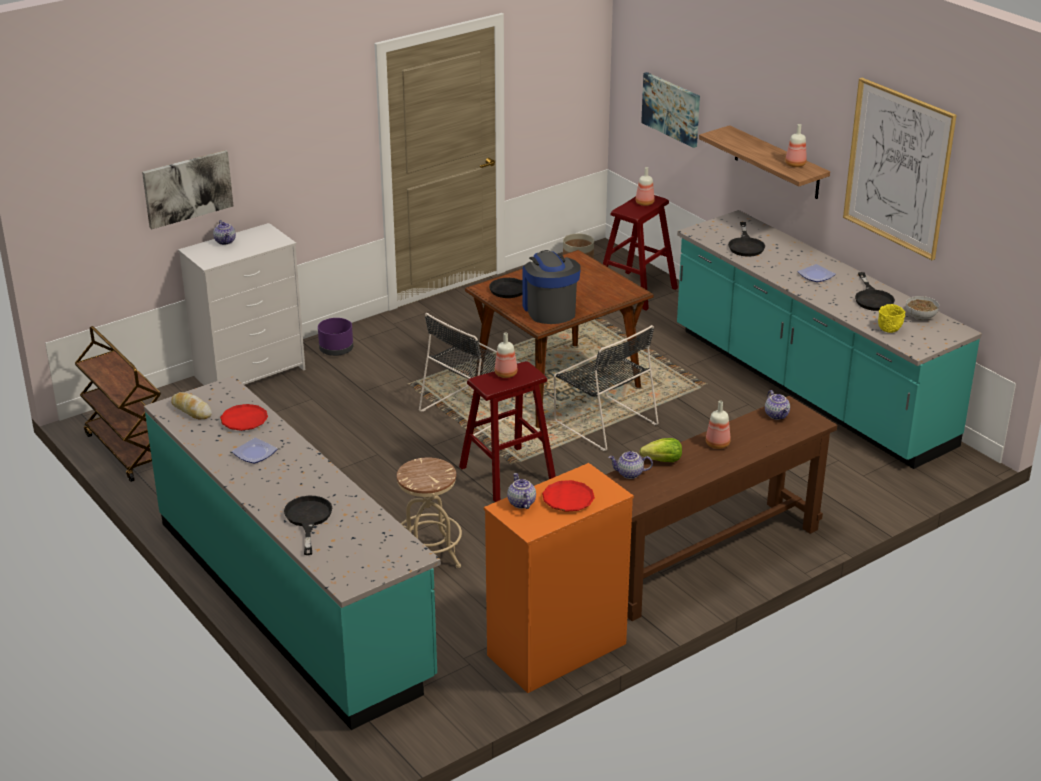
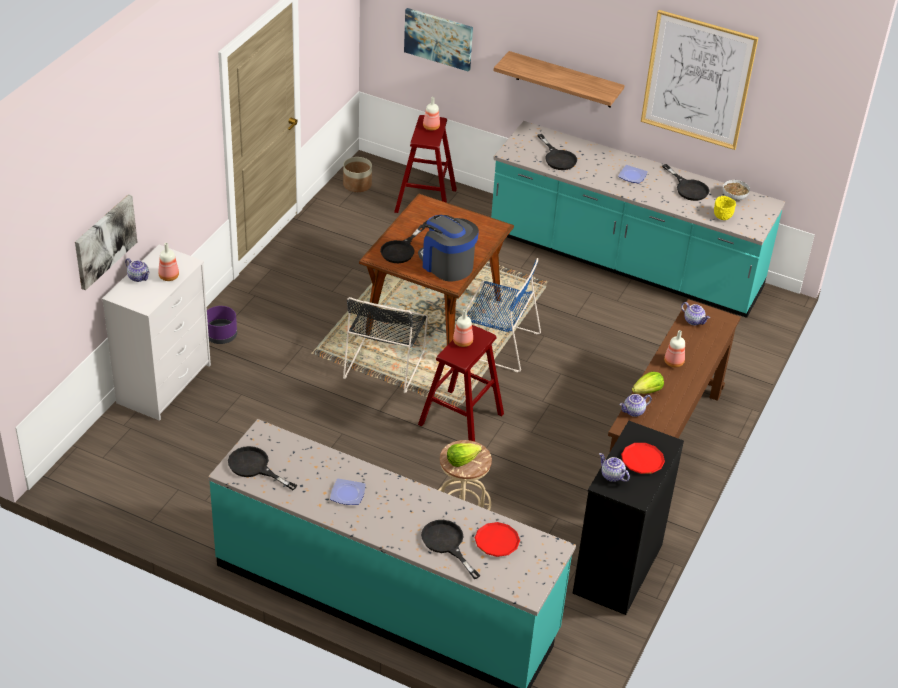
camera: 30 degrees left, 10 degrees up
brown cart [75,326,161,482] -> none
bread [171,392,212,419] -> black frying pan [228,446,297,490]
red plate [220,404,268,431] -> red plate moved to [475,522,520,557]
orange dresser [484,463,634,693] -> black dresser [573,421,684,615]
black chair [554,325,658,451] -> blue chair [462,258,541,372]
bottle [785,124,807,167] -> bottle moved to [158,243,179,281]
none -> lettuce [447,443,482,467]

